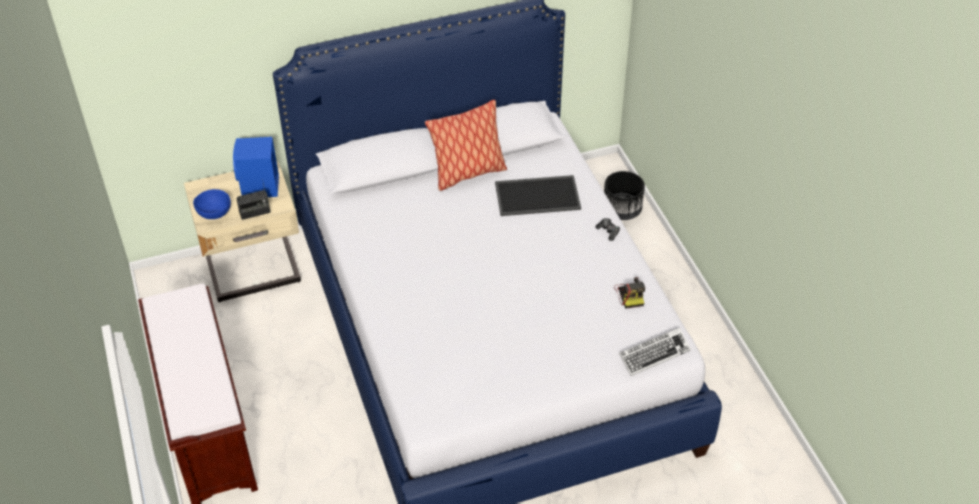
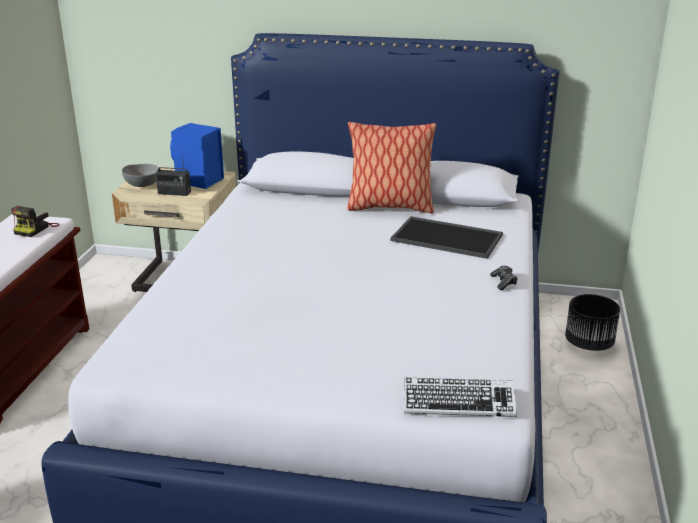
camera: 30 degrees right, 20 degrees down
blue bowl [193,189,231,219] -> grey bowl [122,164,159,187]
camera [614,277,645,309] -> camera moved to [11,206,59,237]

